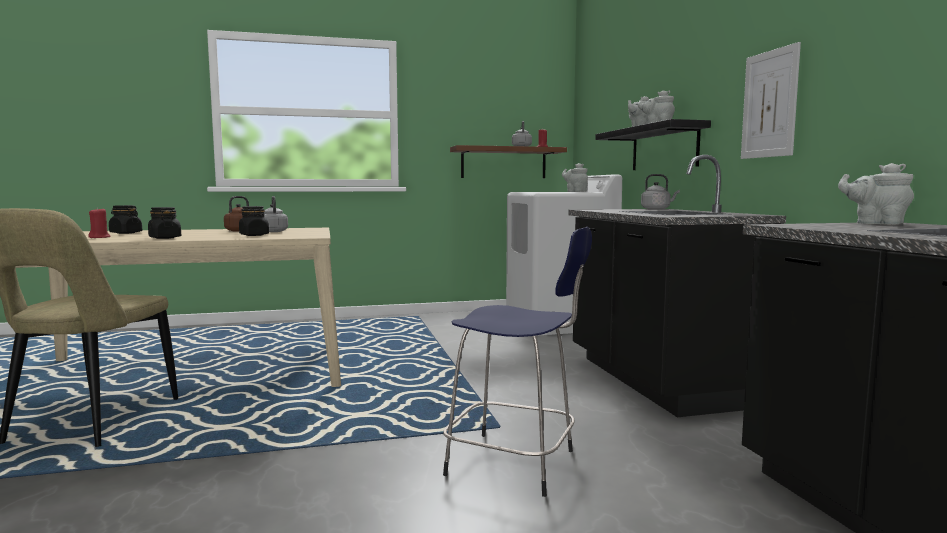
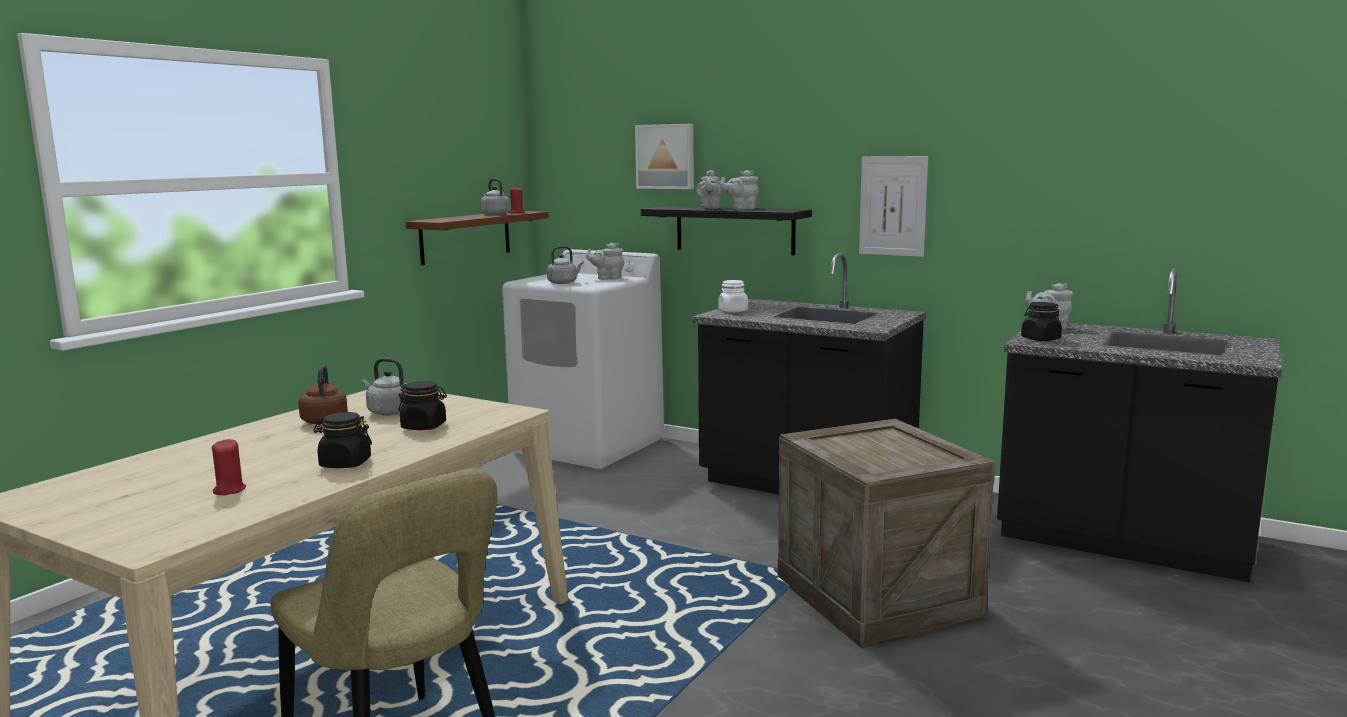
camera: 45 degrees left, 5 degrees up
black jar [109,205,142,234] -> black jar moved to [1021,302,1062,341]
blue stool [443,227,592,497] -> crate [777,419,995,648]
grey kettle [641,174,680,210] -> grey kettle moved to [547,246,584,284]
none -> picture [635,124,694,189]
none -> white jar [718,280,748,312]

